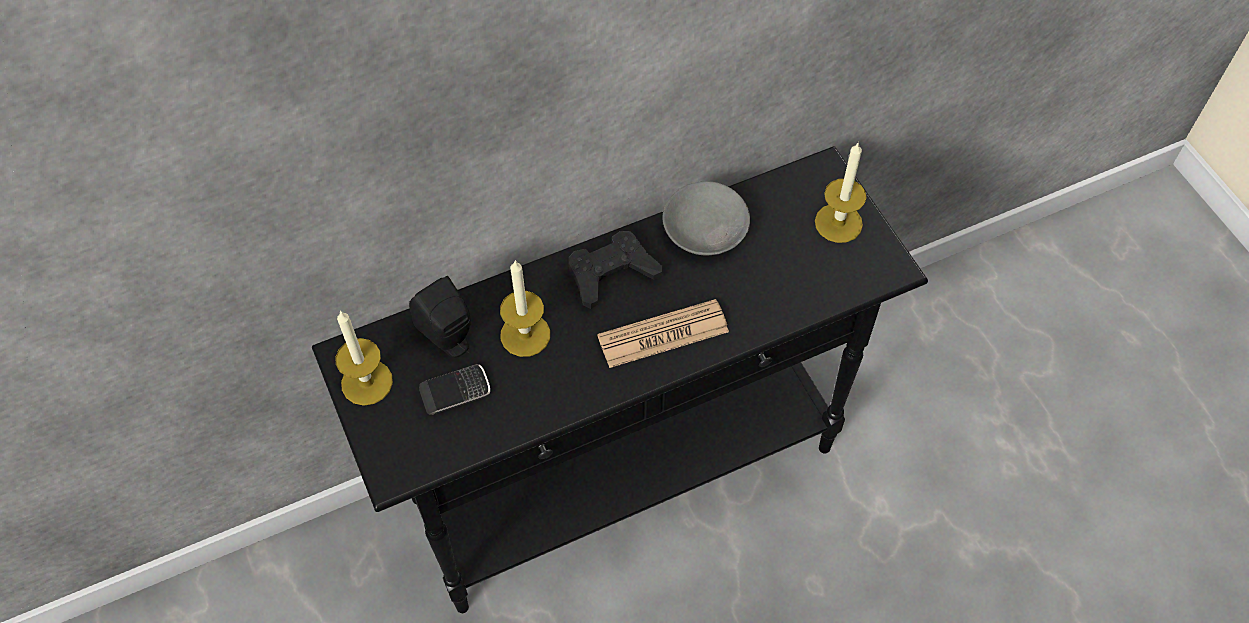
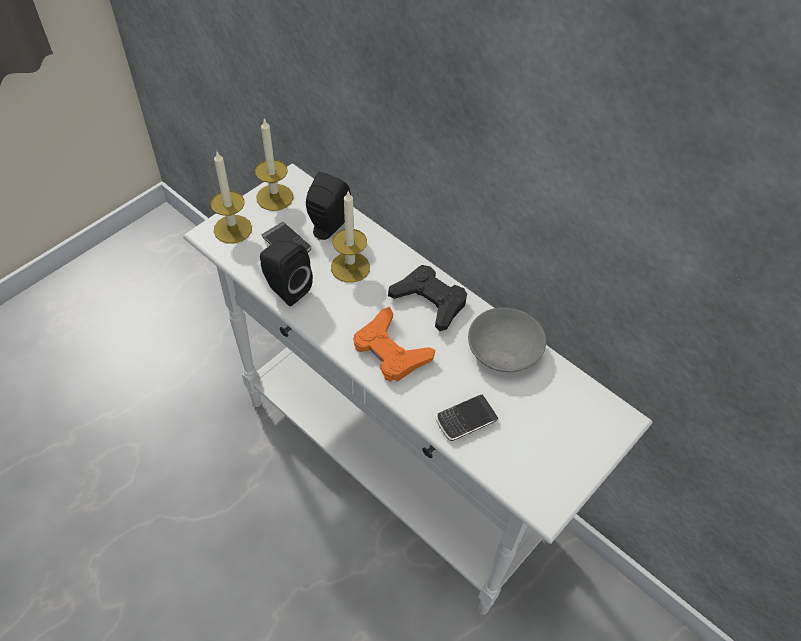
camera: 65 degrees right, 5 degrees down
black console table [312,146,928,613] -> white console table [183,164,653,615]
newspaper [597,299,729,368] -> orange game controller [353,307,435,382]
candle [815,141,867,243] -> candle moved to [210,152,252,244]
none -> black speaker [260,240,313,306]
none -> phone [435,395,498,441]

